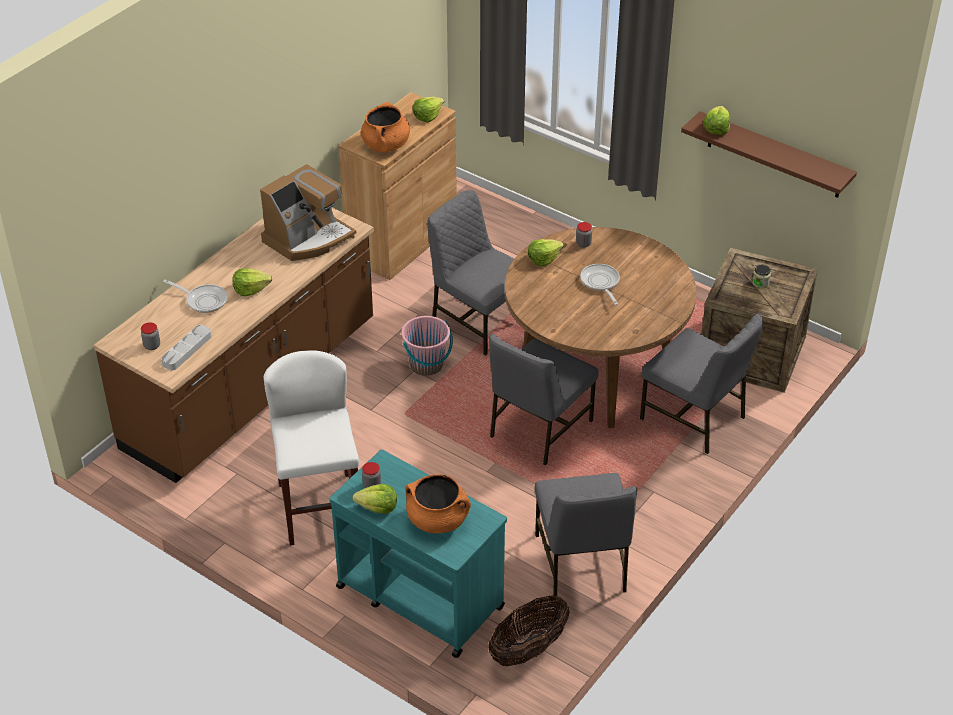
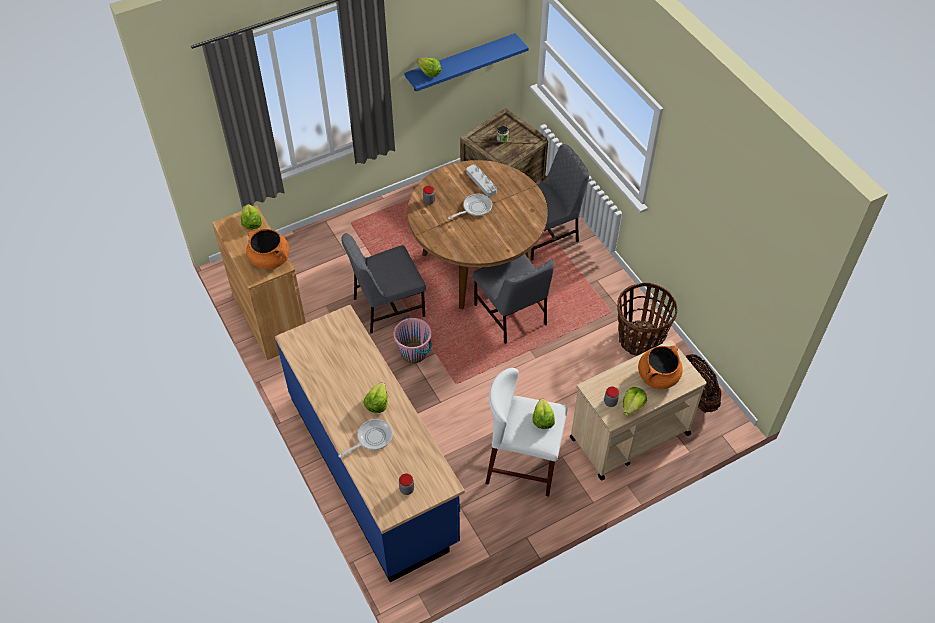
camera: 65 degrees left, 10 degrees up
brown counter [94,207,374,483] -> blue counter [275,305,465,582]
grey tray [161,325,211,370] -> grey tray moved to [467,165,497,197]
coffee machine [260,164,356,261] -> none
turquoise cart [330,450,507,658] -> beige cart [570,340,707,480]
lettuce [528,239,564,266] -> lettuce moved to [532,399,555,429]
grey chair [535,473,638,597] -> basket [617,283,678,356]
frying pan [580,264,620,305] -> frying pan turned 135 degrees clockwise [448,194,492,219]
brown shelf [681,111,857,198] -> blue shelf [404,33,529,91]

